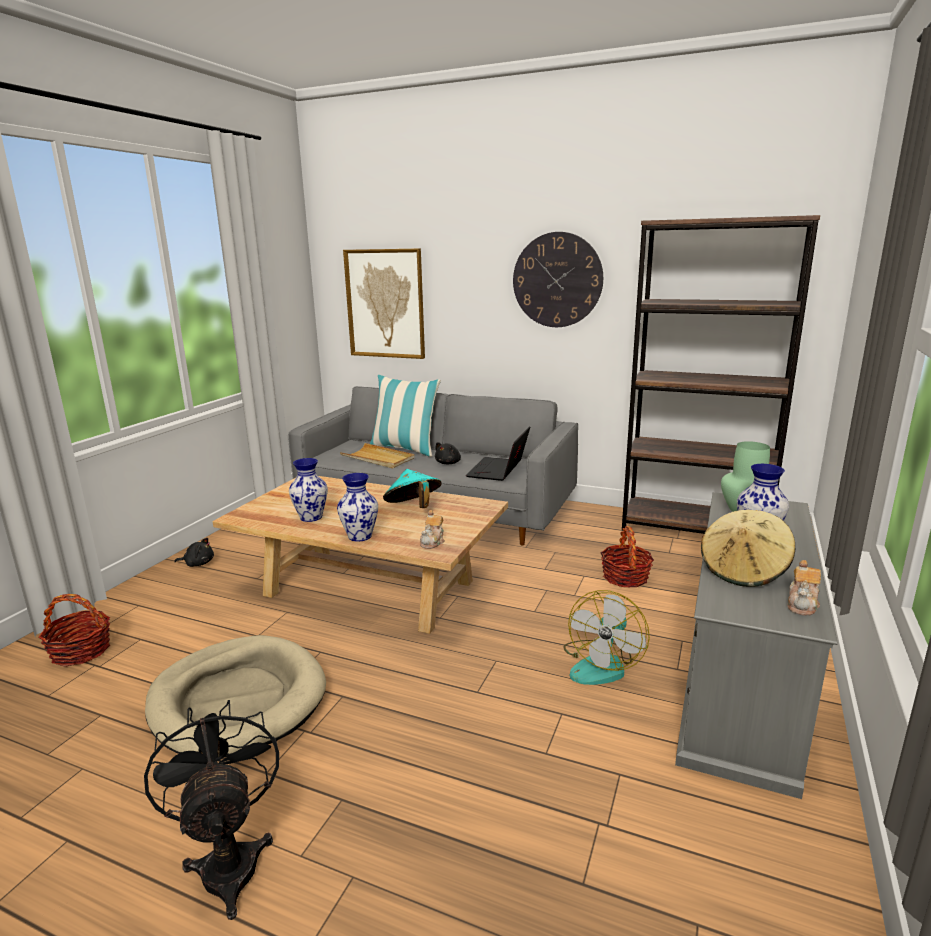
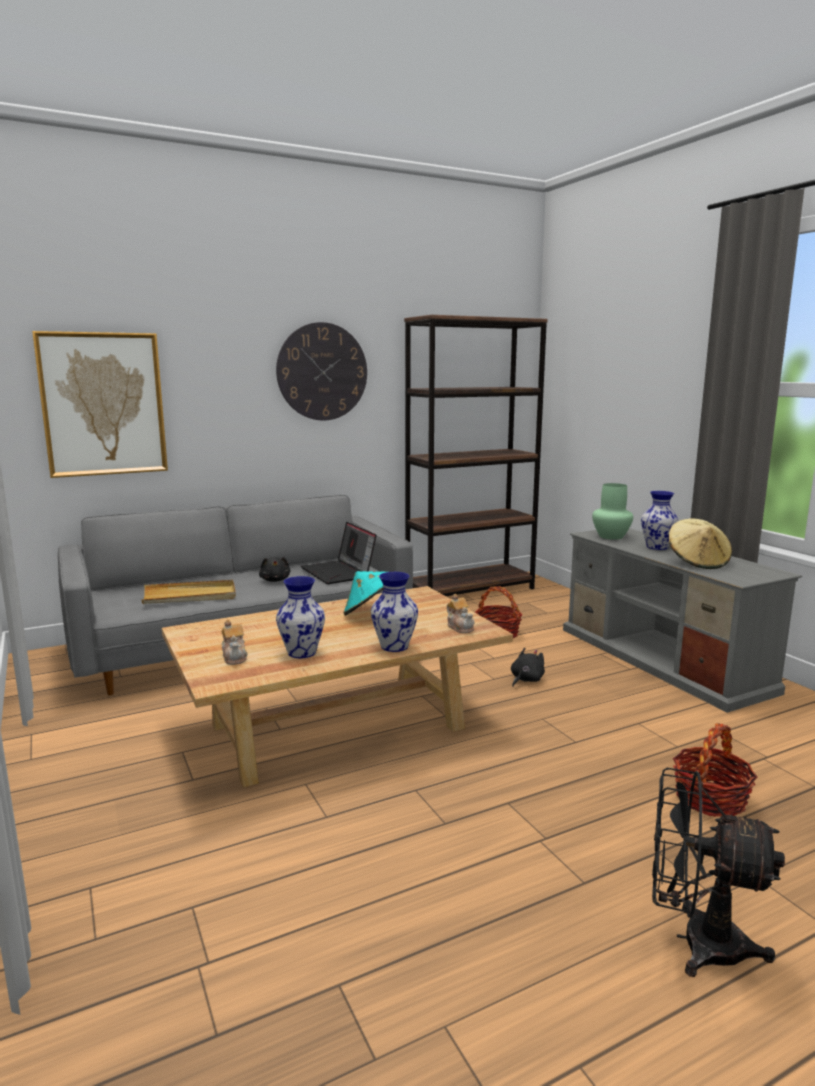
camera: 50 degrees left, 5 degrees down
basket [39,594,111,667] -> basket moved to [673,723,757,817]
beige dog bed [145,635,326,757] -> none
black plush toy [174,538,214,567] -> black plush toy moved to [511,648,545,687]
pillow [370,375,441,457] -> none
fan [563,590,650,685] -> none
teapot [787,560,821,615] -> teapot moved to [221,620,248,665]

